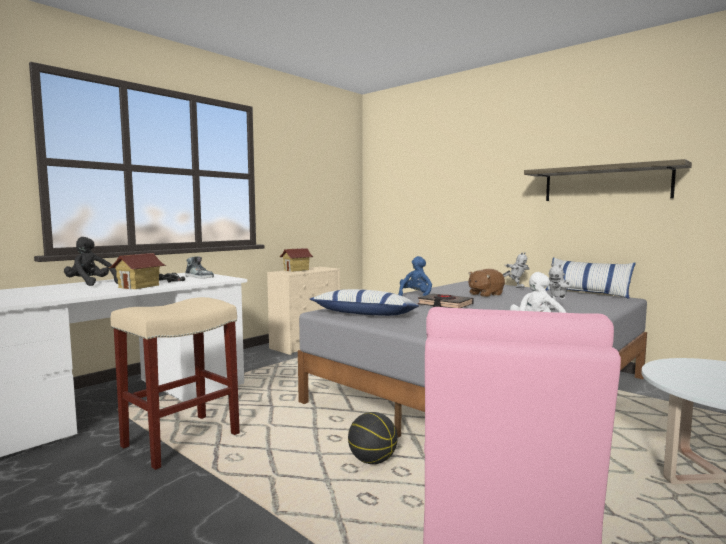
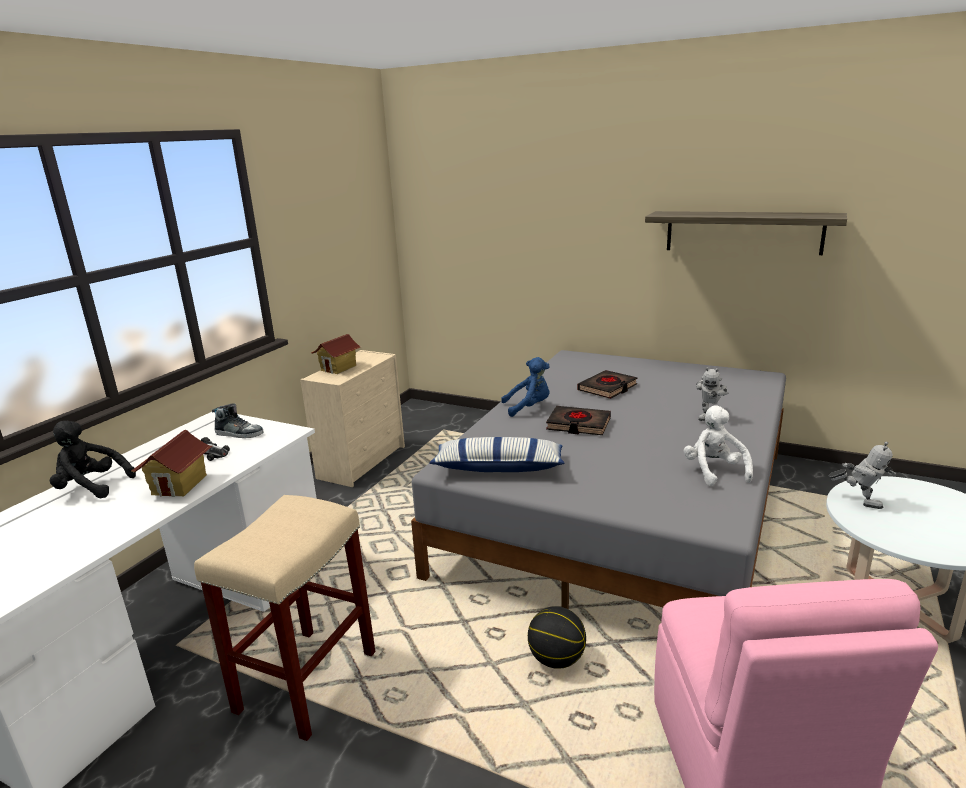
camera: 15 degrees left, 15 degrees up
blue plush toy [398,256,432,296] -> blue plush toy turned 75 degrees clockwise [501,357,550,417]
brown plush toy [468,269,505,297] -> black book [577,370,638,399]
toy robot [502,252,530,288] -> toy robot moved to [828,442,896,509]
pillow [545,258,636,299] -> none

